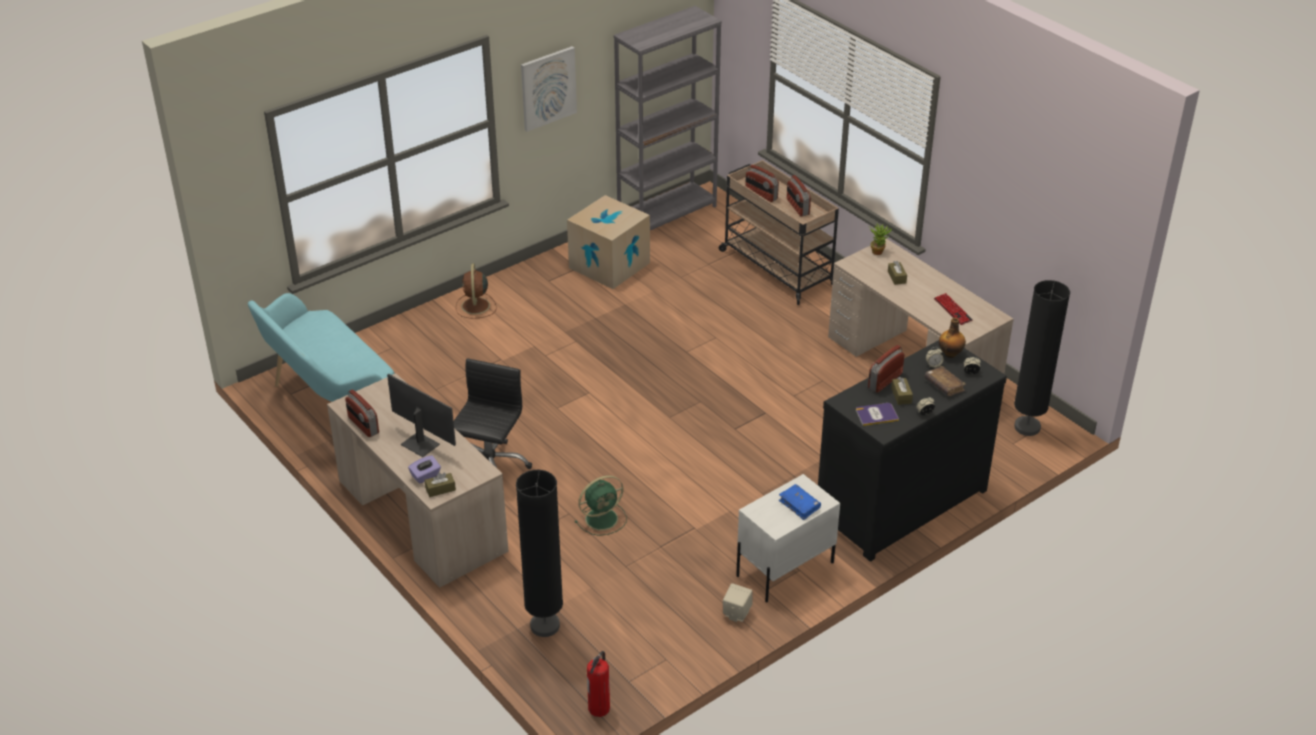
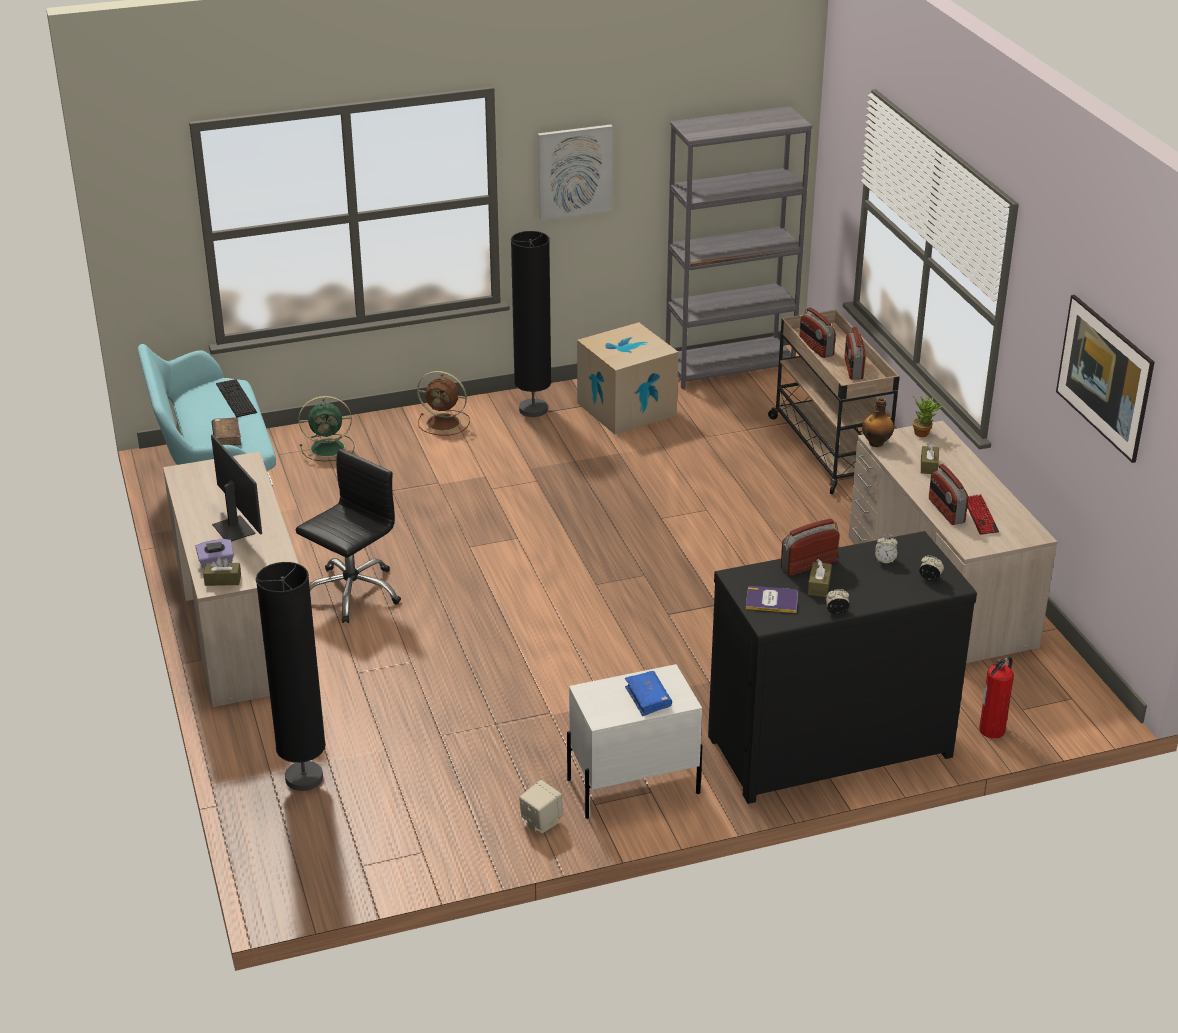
camera: 20 degrees right, 5 degrees down
radio [345,389,379,437] -> radio moved to [929,464,968,525]
brown fan [456,263,496,319] -> brown fan turned 90 degrees counterclockwise [417,371,470,436]
green fan [575,475,627,536] -> green fan moved to [299,396,355,461]
fire extinguisher [587,651,610,717] -> fire extinguisher moved to [979,656,1014,738]
brown book [924,366,966,396] -> brown book moved to [212,418,242,445]
bottle [939,318,966,358] -> bottle moved to [862,398,894,447]
black floor lamp [1014,280,1070,436] -> black floor lamp moved to [511,231,551,417]
none -> keyboard [216,379,257,417]
none -> picture [1056,295,1155,463]

